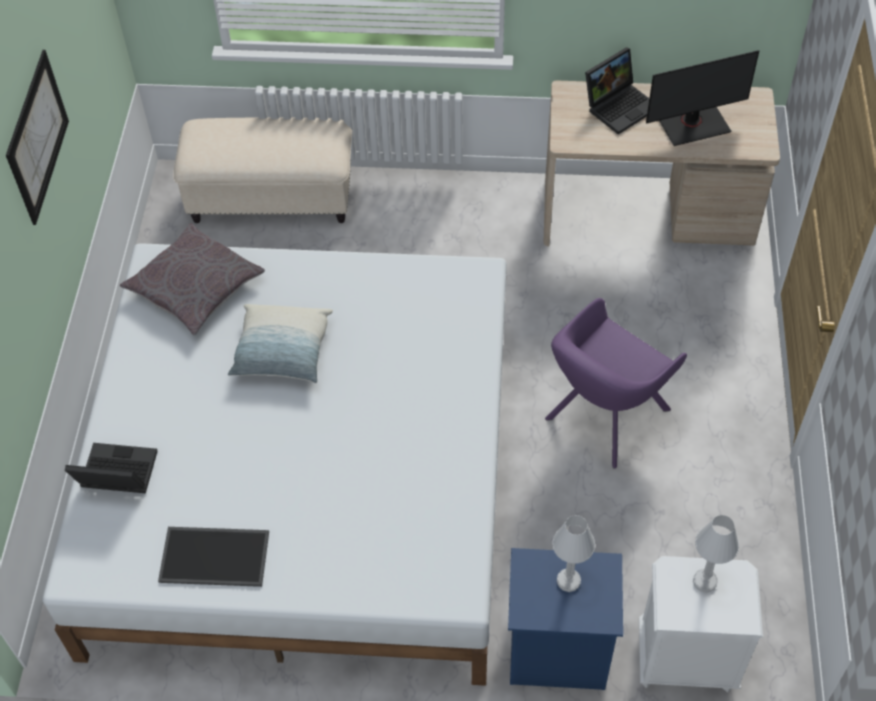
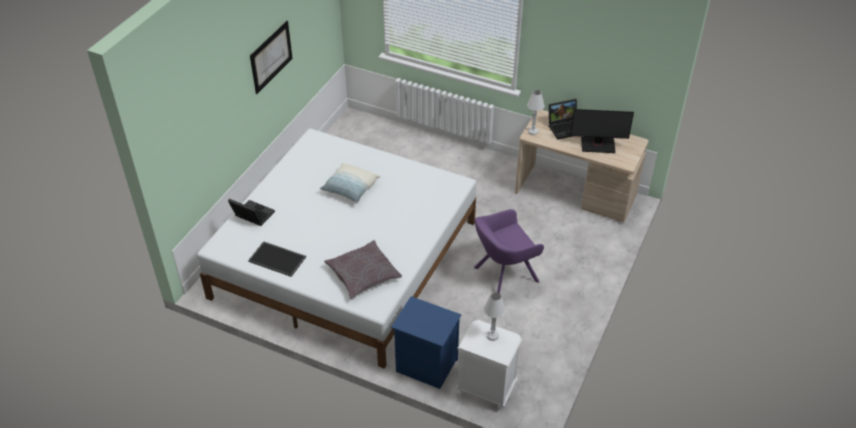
camera: 20 degrees right, 10 degrees down
grey pillow [120,223,265,335] -> grey pillow moved to [324,240,402,299]
beige ottoman [173,117,352,223] -> none
white table lamp [552,515,595,592] -> white table lamp moved to [527,90,545,135]

